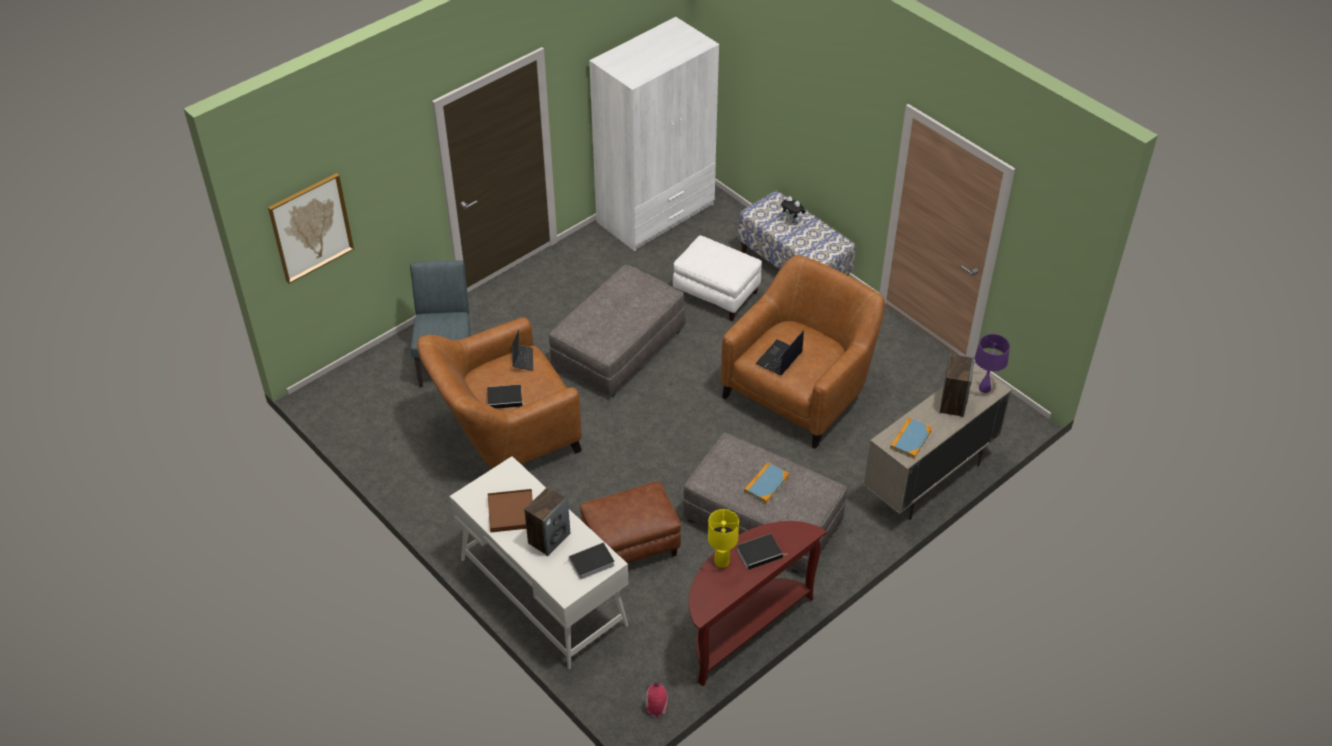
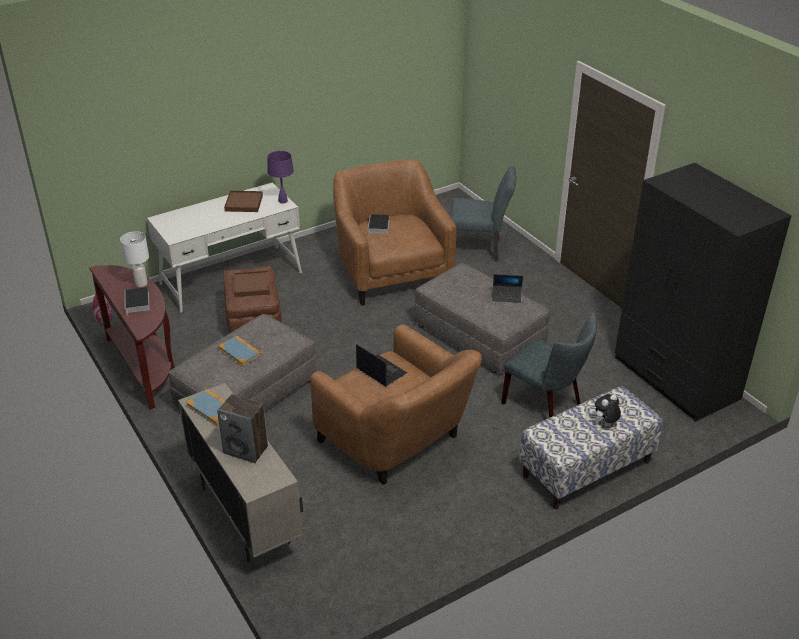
camera: 100 degrees right, 10 degrees down
picture [268,173,354,284] -> none
laptop [512,330,533,371] -> laptop moved to [492,274,523,303]
speaker [524,487,570,556] -> none
book [563,542,615,580] -> none
white wardrobe [589,17,719,251] -> black wardrobe [615,163,791,422]
white ottoman [673,235,762,321] -> grey chair [501,312,597,418]
yellow table lamp [708,509,739,568] -> white table lamp [120,231,149,287]
purple table lamp [975,334,1010,393] -> purple table lamp moved to [267,151,294,203]
none -> brown tray [234,271,270,297]

